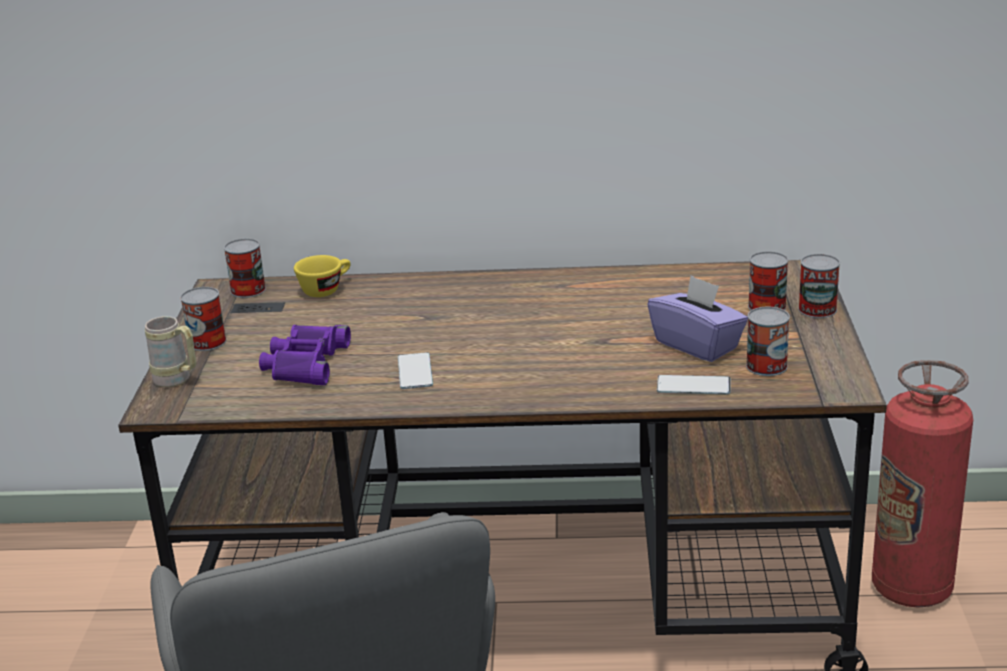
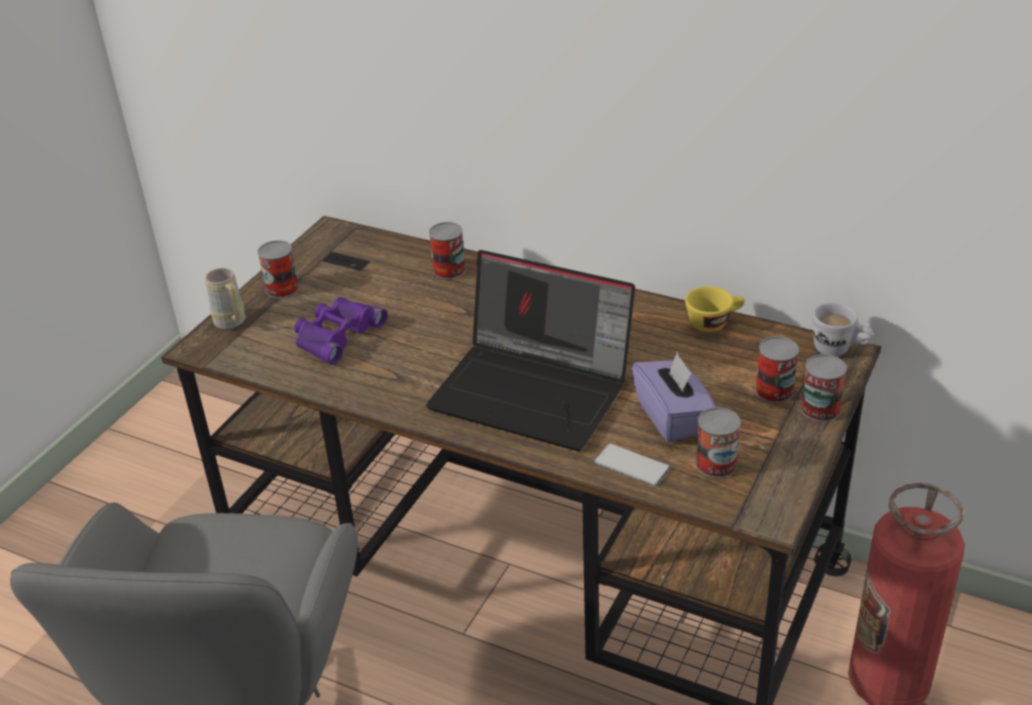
camera: 25 degrees right, 10 degrees up
can [224,238,266,298] -> can moved to [429,222,466,279]
yellow cup [294,255,350,297] -> yellow cup moved to [685,286,745,332]
phone [398,352,433,389] -> none
none -> laptop [426,250,635,451]
none -> white mug [813,302,873,356]

